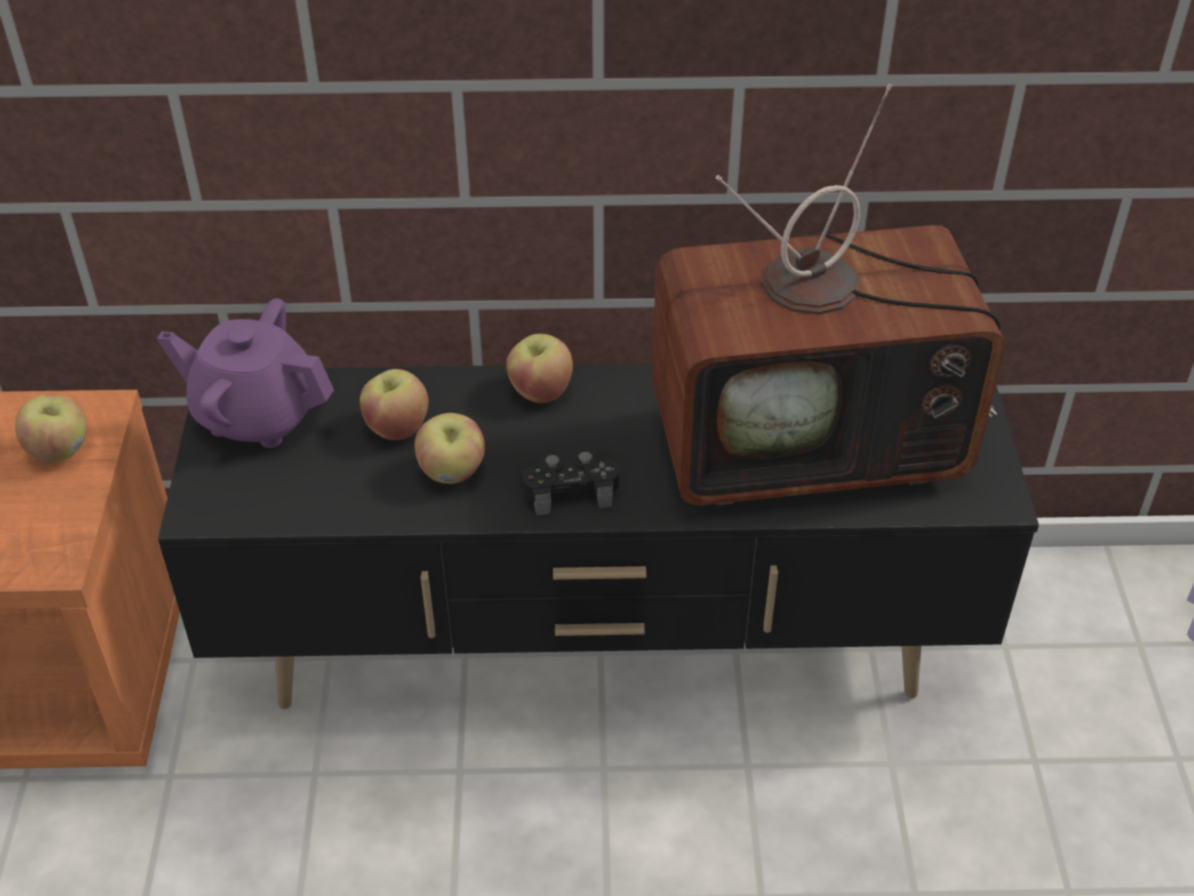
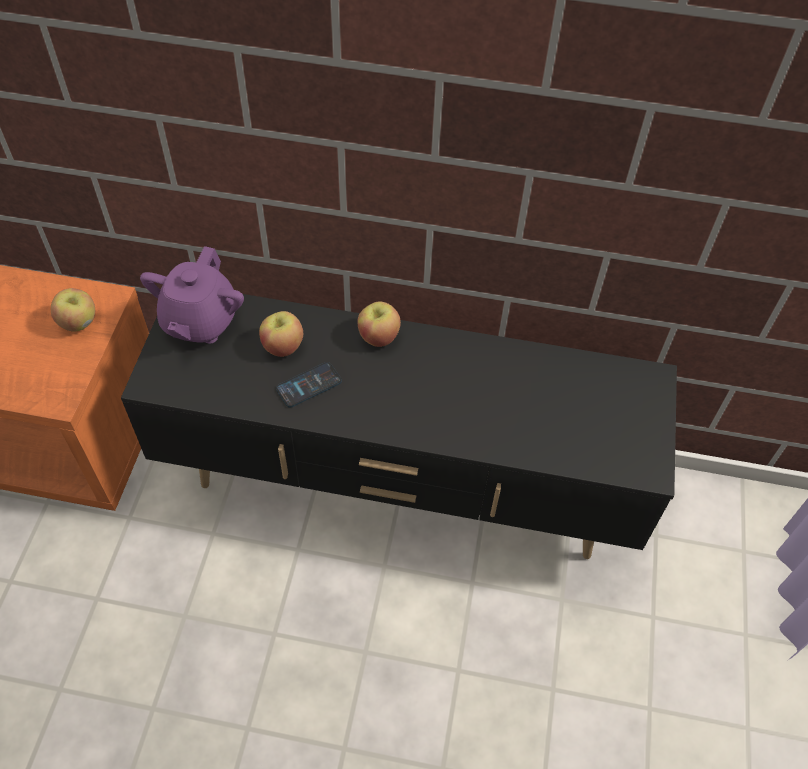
camera: 10 degrees right, 10 degrees up
purple teapot [157,298,334,448] -> purple teapot turned 105 degrees counterclockwise [140,246,244,344]
apple [415,413,485,484] -> phone [276,362,342,408]
black game controller [519,450,619,516] -> none
television [652,84,1005,505] -> none

